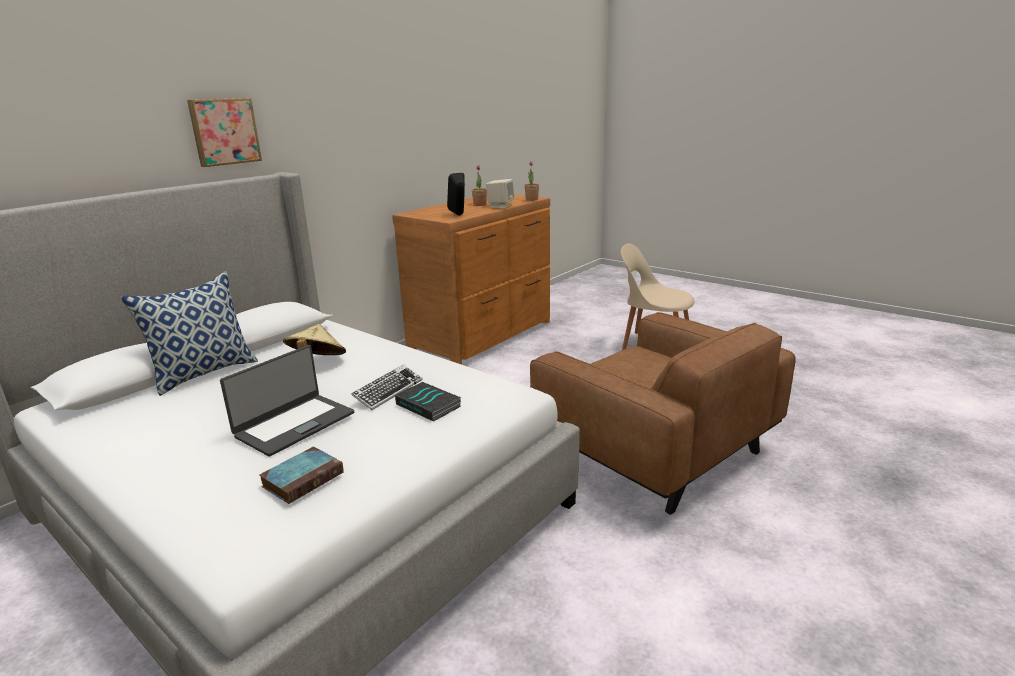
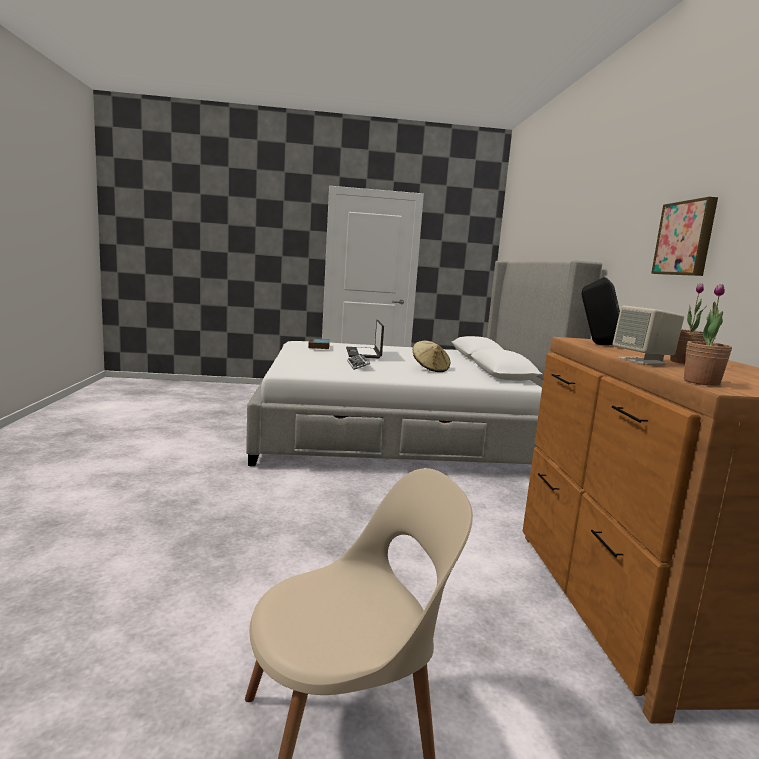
camera: 135 degrees right, 10 degrees down
pillow [121,271,258,396] -> none
picture [187,98,262,167] -> picture moved to [651,197,718,276]
book [395,382,461,422] -> none
brown armchair [530,312,796,515] -> none

